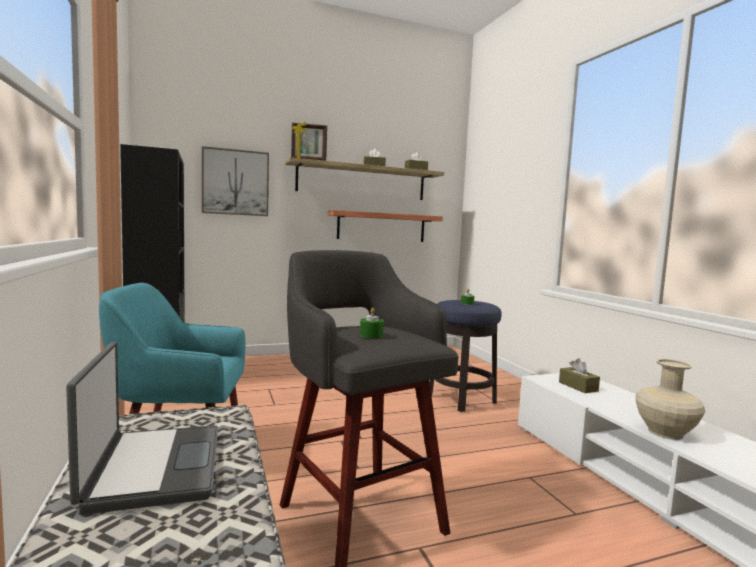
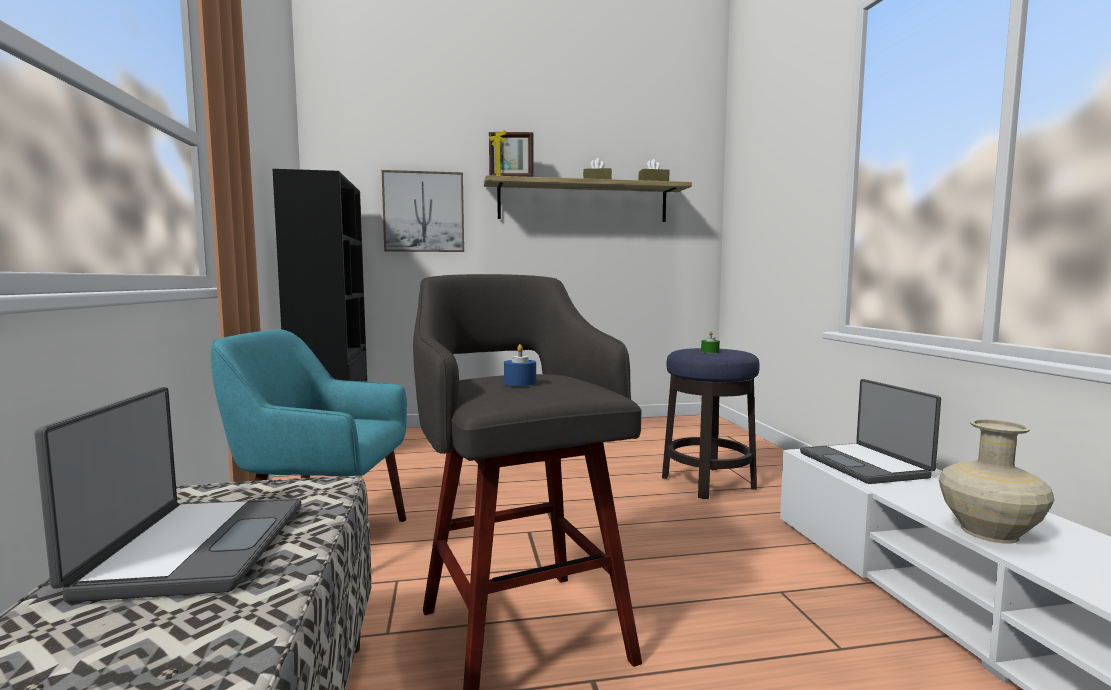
camera: 10 degrees right, 0 degrees up
shelf [328,210,443,242] -> none
green candle [360,308,384,338] -> blue candle [504,344,536,386]
brown tissue box [559,358,600,393] -> laptop [800,379,941,484]

